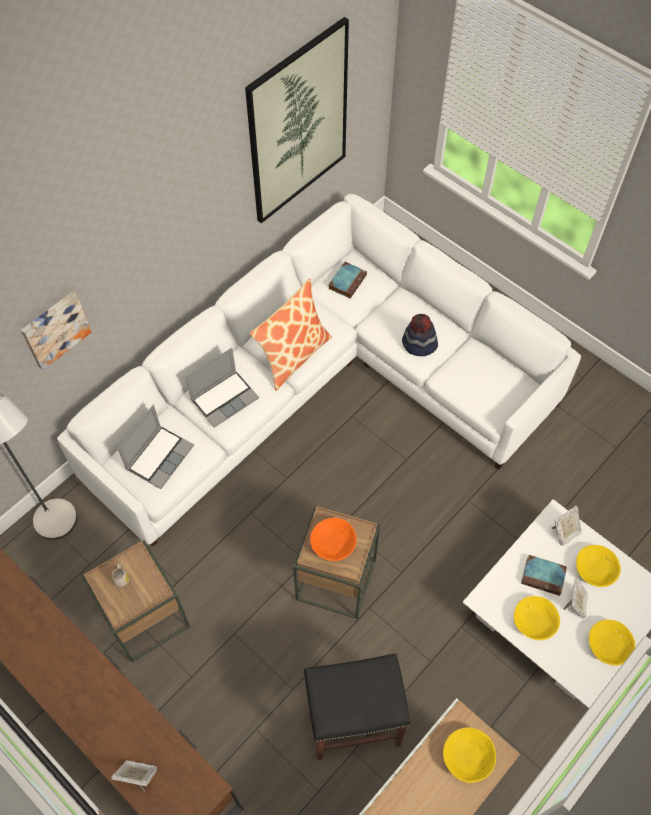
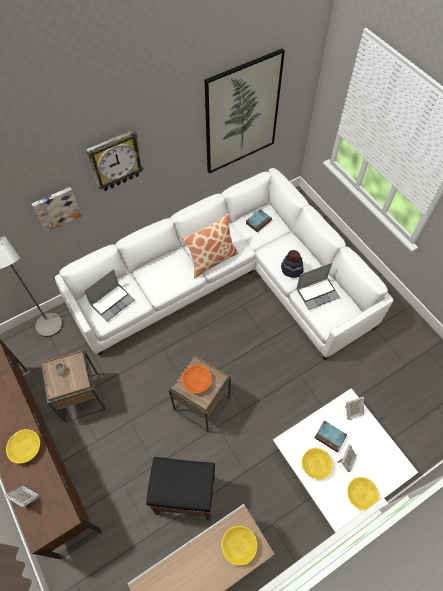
camera: 15 degrees right, 0 degrees up
laptop [185,348,259,428] -> laptop moved to [297,263,340,310]
yellow bowl [576,545,621,587] -> yellow bowl moved to [6,429,40,464]
none -> wall clock [86,129,144,191]

